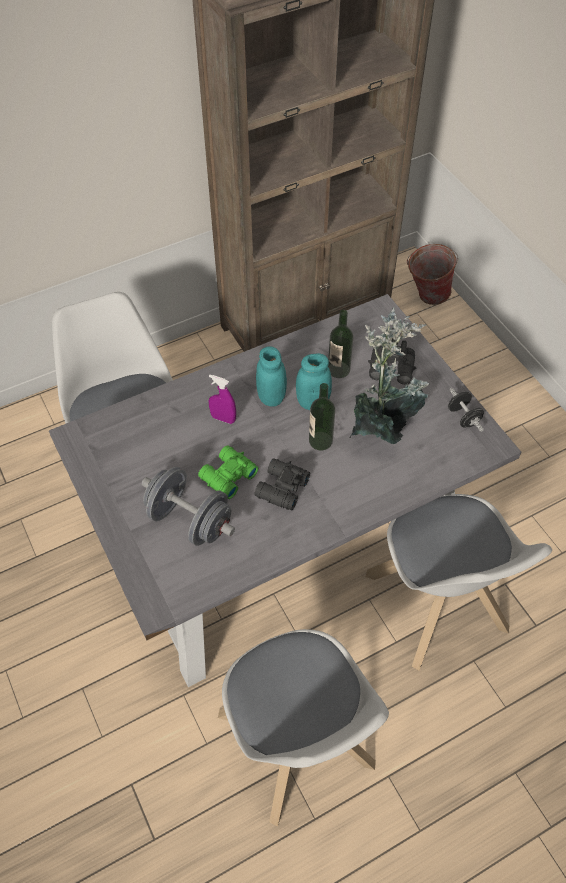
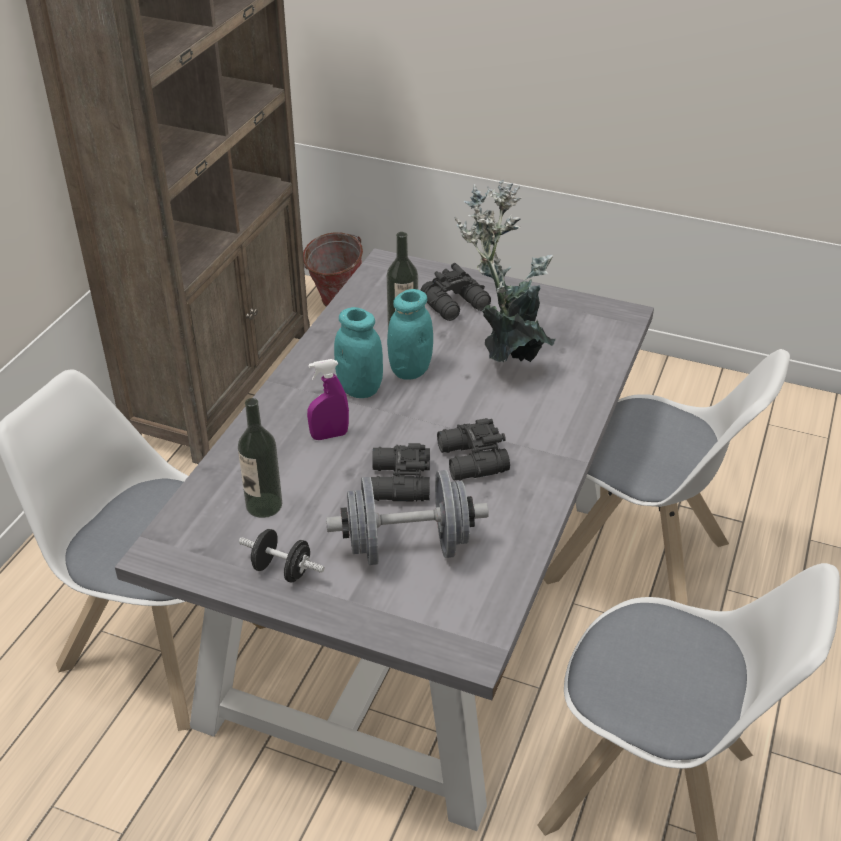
camera: 40 degrees left, 15 degrees down
green binoculars [198,445,258,499] -> black binoculars [371,443,430,501]
bottle [309,383,335,450] -> bottle moved to [238,398,282,518]
black dumbbell [448,388,484,432] -> black dumbbell moved to [239,529,324,583]

